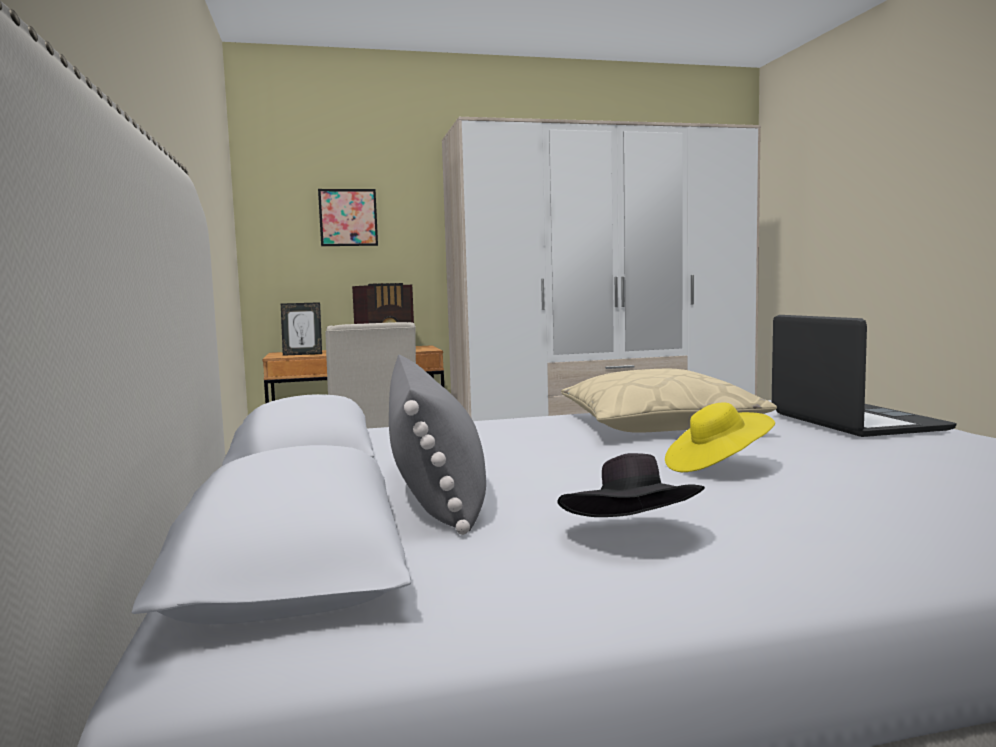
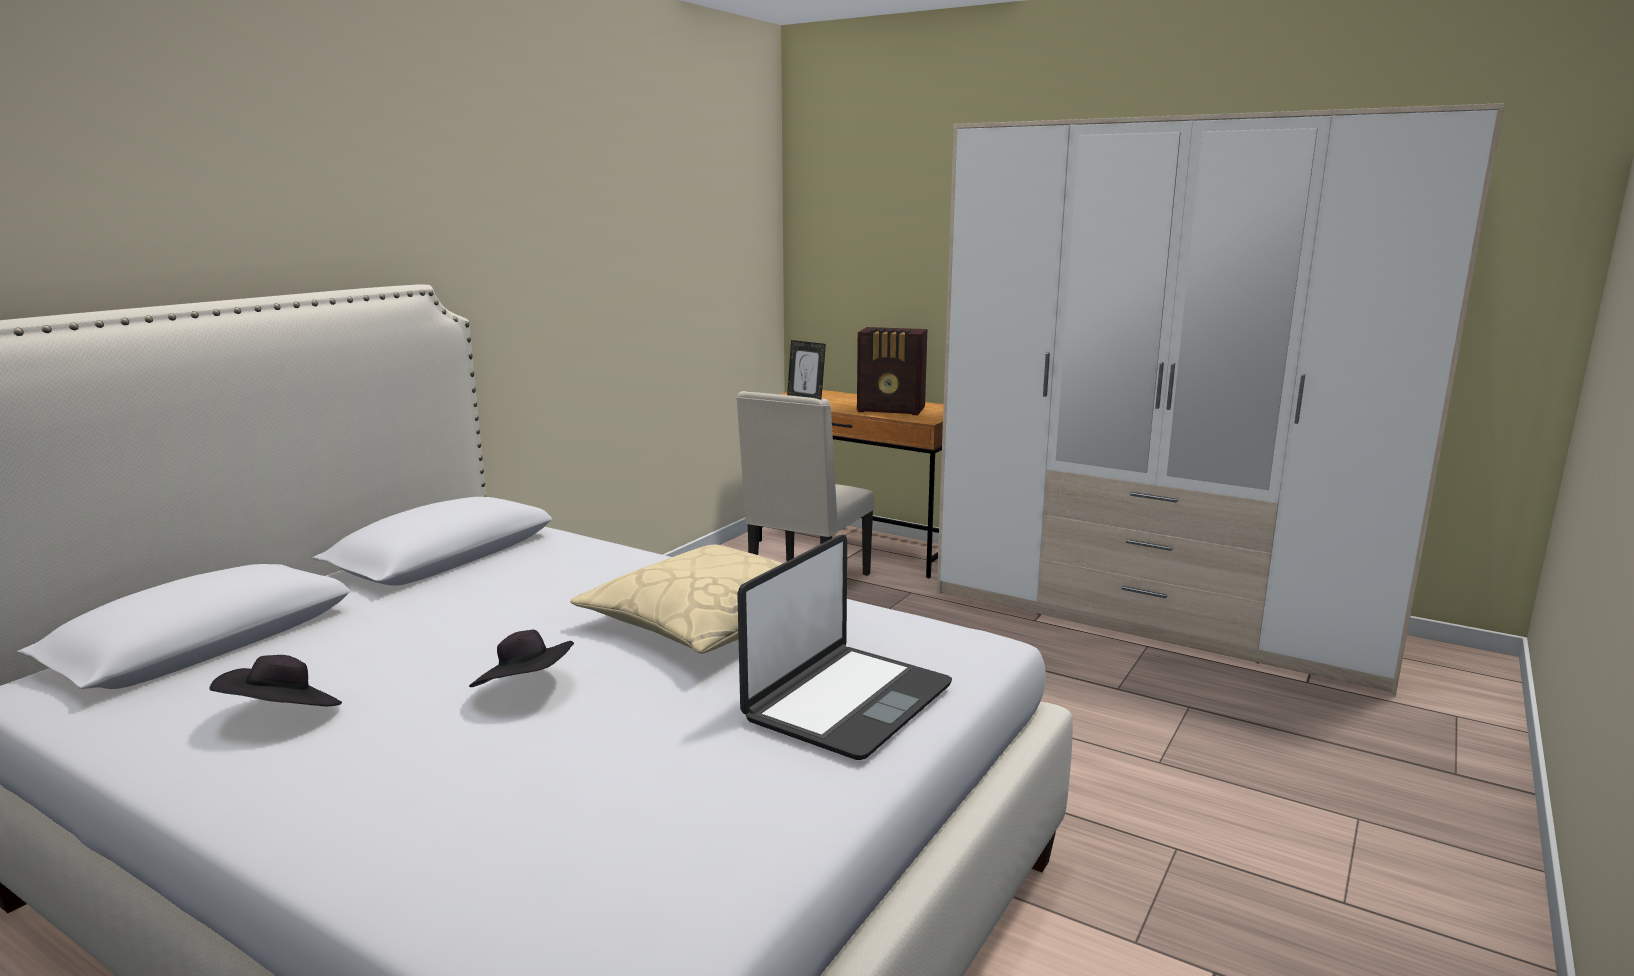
camera: 45 degrees right, 10 degrees up
picture [318,189,378,246] -> none
grey pillow [389,355,486,535] -> none
yellow hat [665,403,775,472] -> black hat [469,630,574,687]

